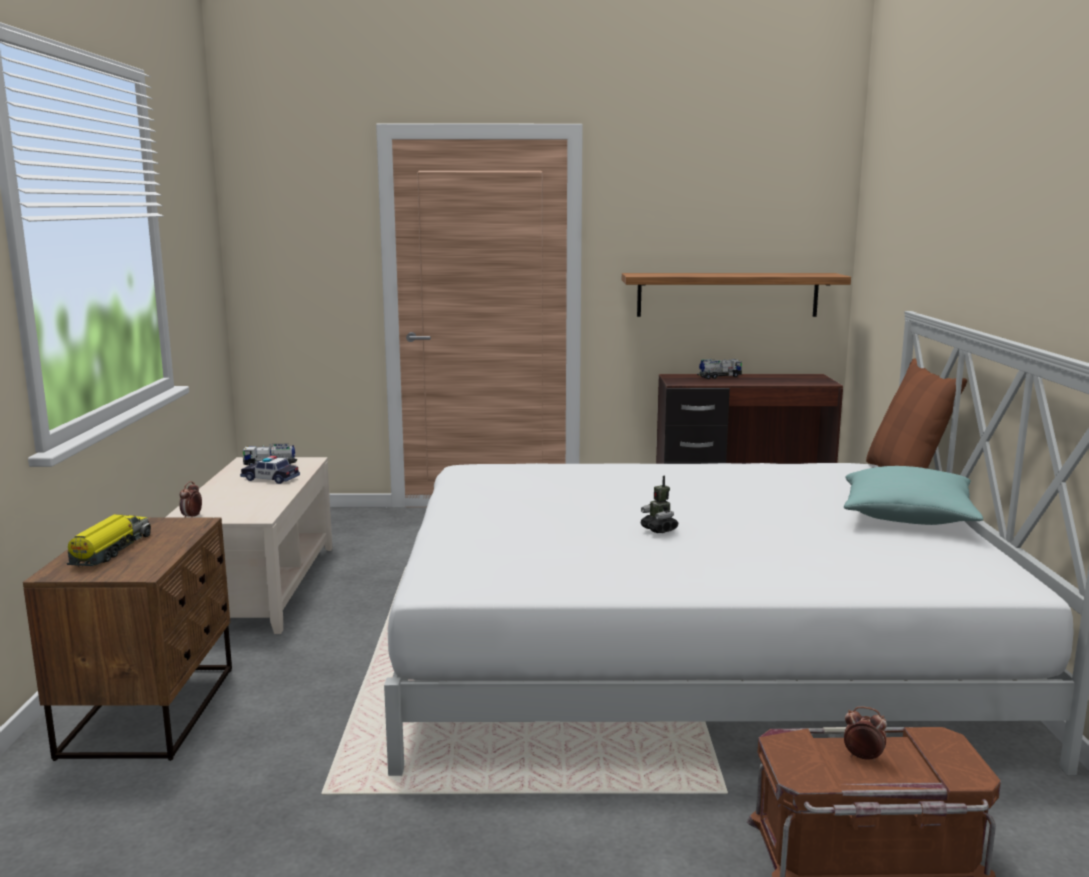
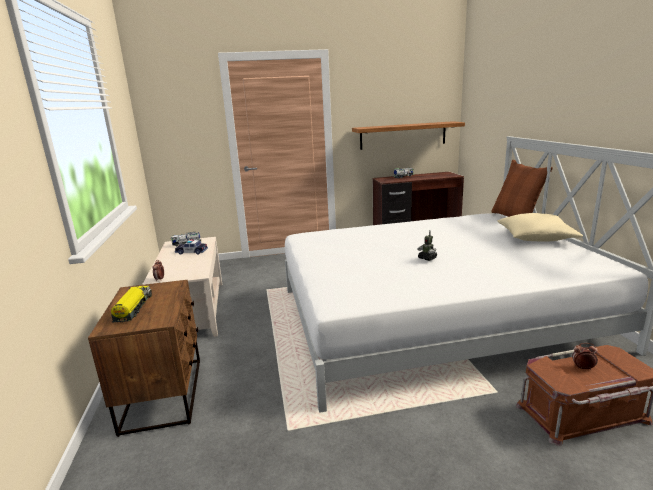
camera: 10 degrees left, 5 degrees up
turquoise pillow [844,466,983,525] -> beige pillow [497,213,583,242]

